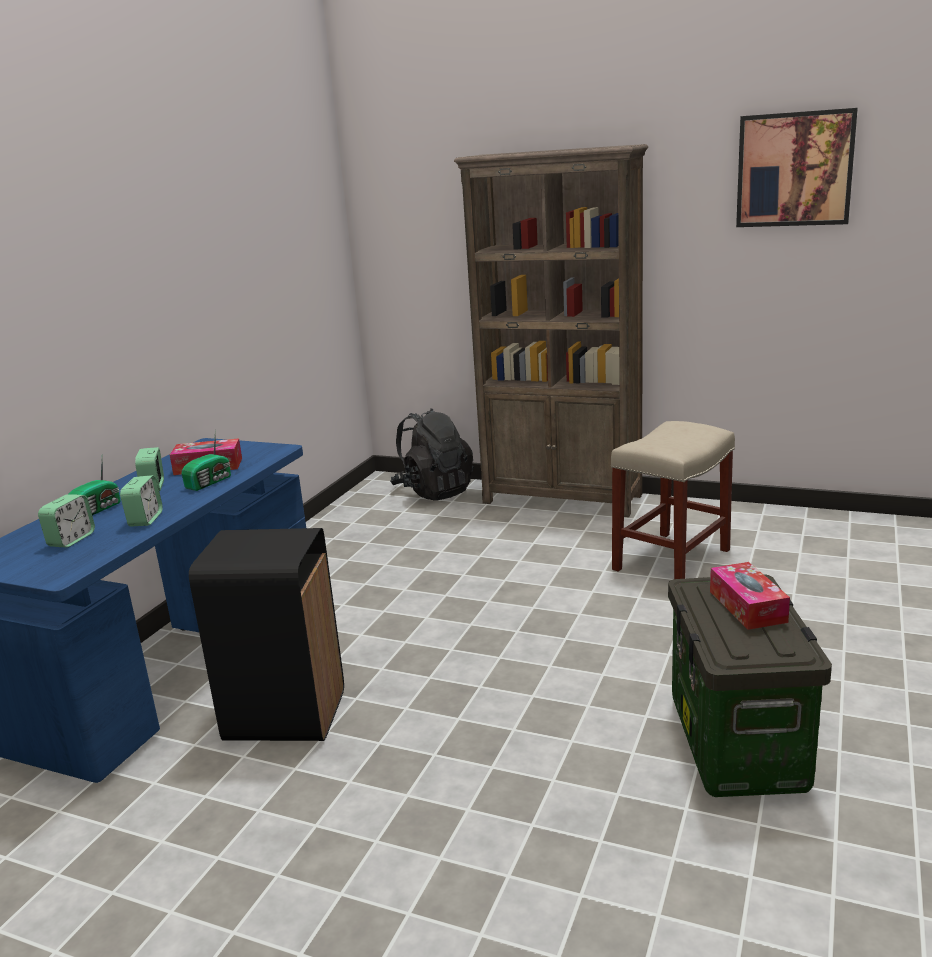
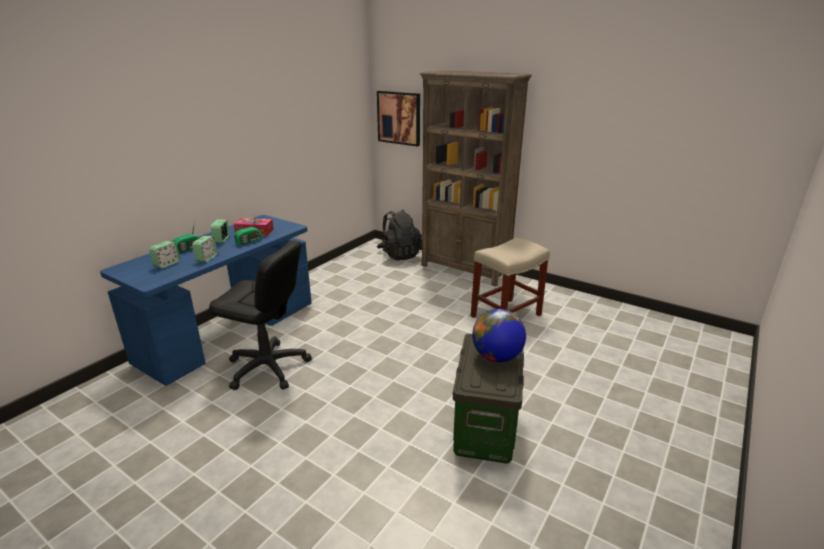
camera: 10 degrees right, 5 degrees up
black trash can [189,528,344,741] -> black office chair [209,241,312,390]
tissue box [710,562,790,630] -> globe [472,309,526,362]
picture [736,108,858,227] -> picture moved to [377,91,420,147]

